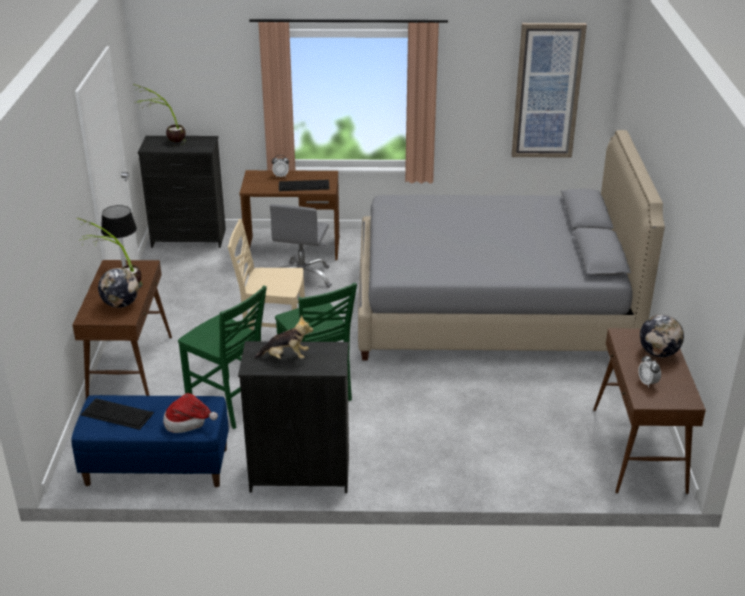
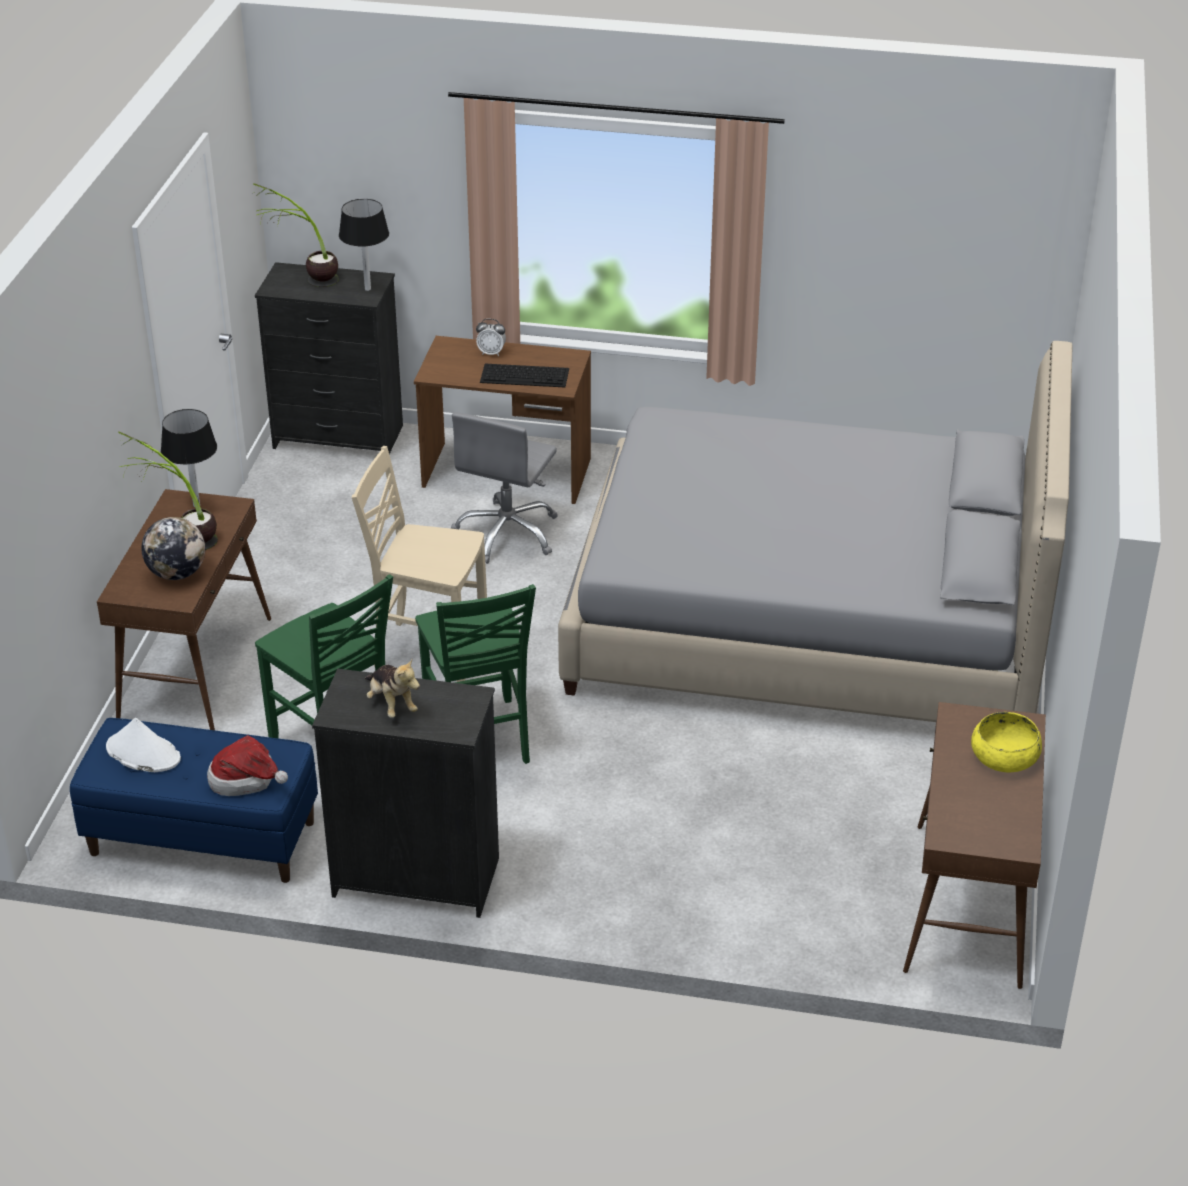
camera: 10 degrees right, 5 degrees up
keyboard [81,398,154,430] -> white hat [106,718,181,772]
plush toy [254,316,313,359] -> plush toy turned 45 degrees clockwise [365,659,420,718]
picture [512,23,587,157] -> none
alarm clock [638,355,661,388] -> none
globe [640,315,684,357] -> yellow bowl [971,712,1042,773]
none -> black table lamp [339,199,389,291]

